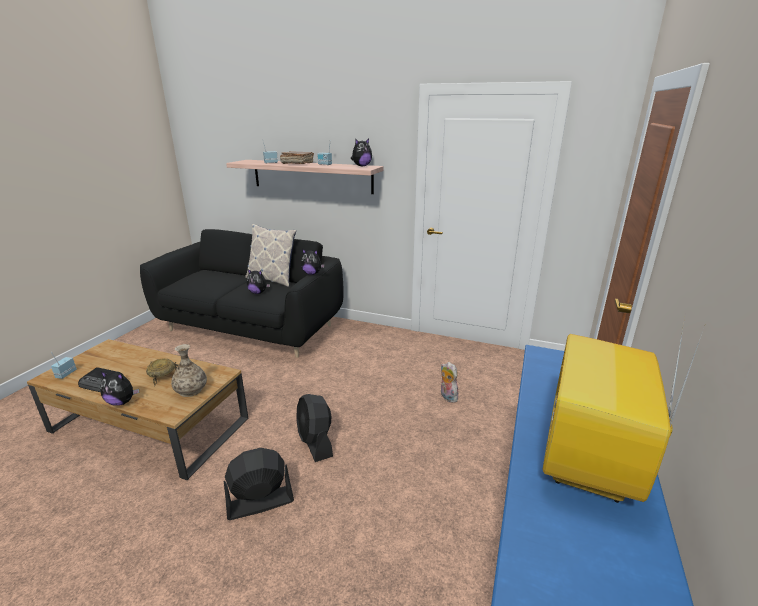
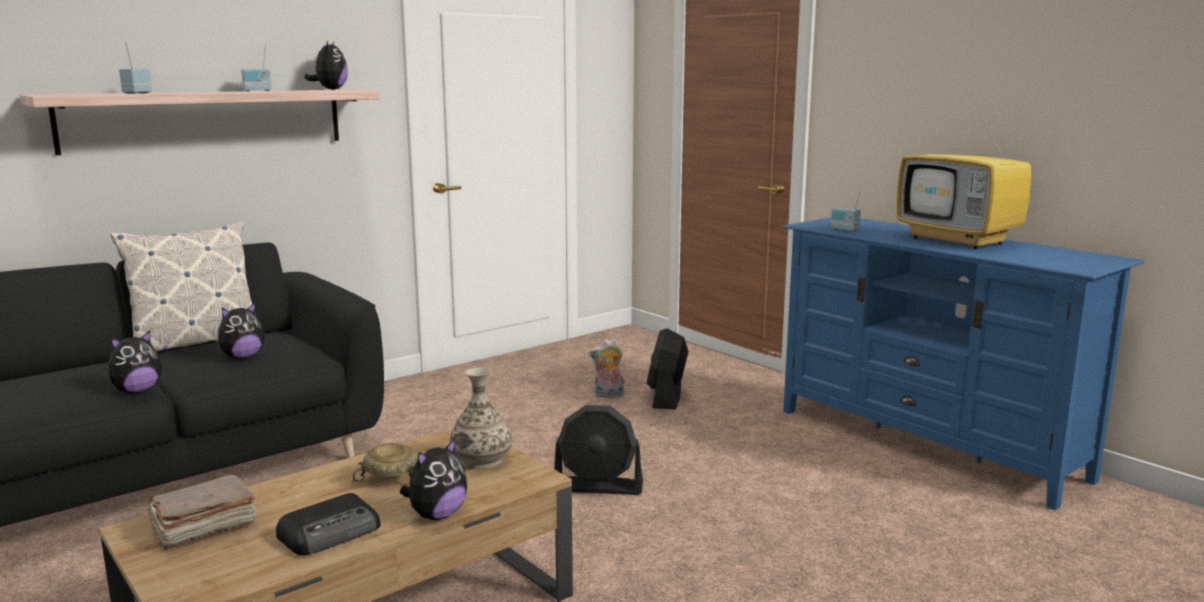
camera: 60 degrees left, 10 degrees down
radio [51,352,77,379] -> radio moved to [831,186,862,232]
black fan [224,448,294,520] -> black fan moved to [647,328,689,410]
brown book [280,151,314,164] -> brown book moved to [148,475,256,550]
plush toy [301,249,325,275] -> plush toy moved to [108,330,162,394]

